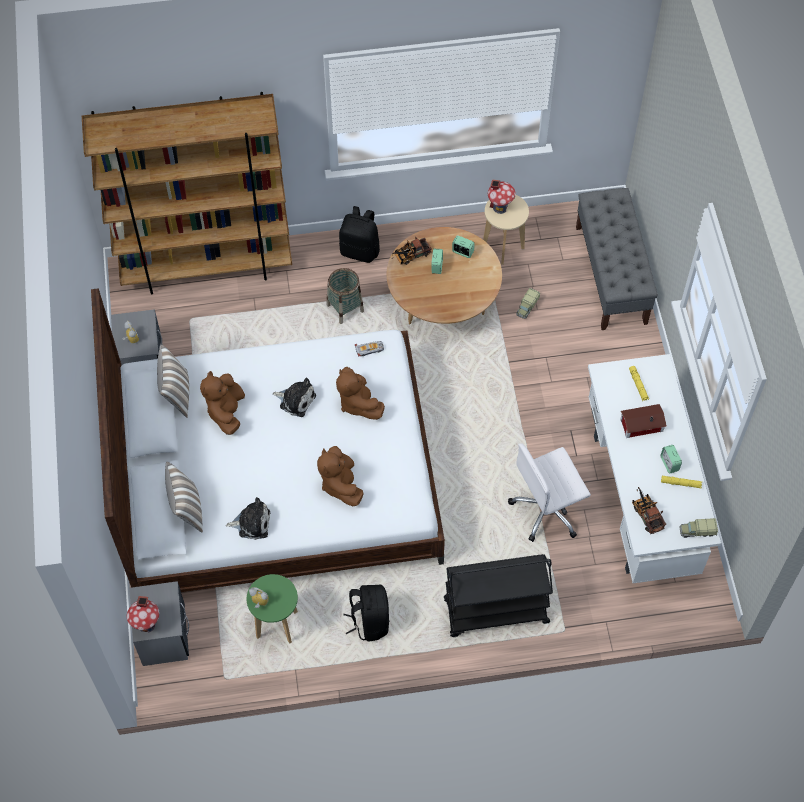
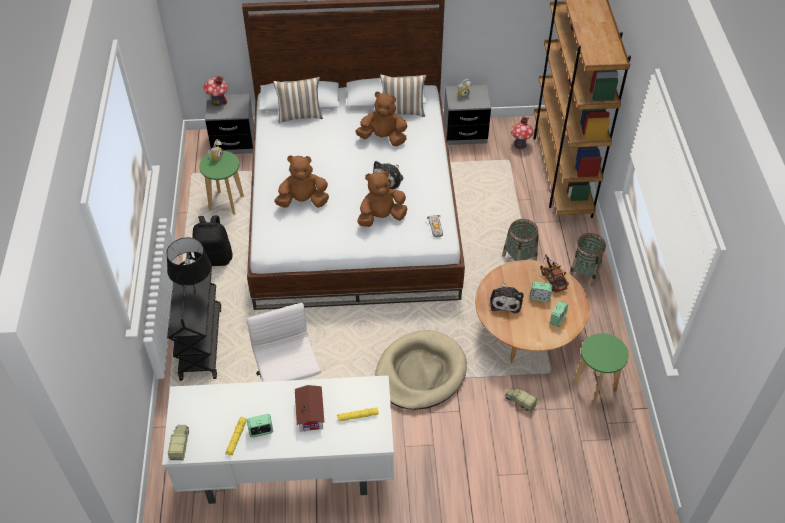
camera: 95 degrees right, 10 degrees down
plush toy [226,497,270,540] -> plush toy moved to [490,283,523,313]
black backpack [339,206,380,263] -> basket [569,233,606,286]
beige stool [483,195,529,265] -> green stool [572,333,629,407]
toy house [488,179,516,214] -> toy house moved to [511,116,534,149]
grey bench [576,188,658,330] -> none
toy truck [632,487,666,534] -> none
none -> black table lamp [166,237,211,293]
none -> beige dog bed [376,330,467,410]

